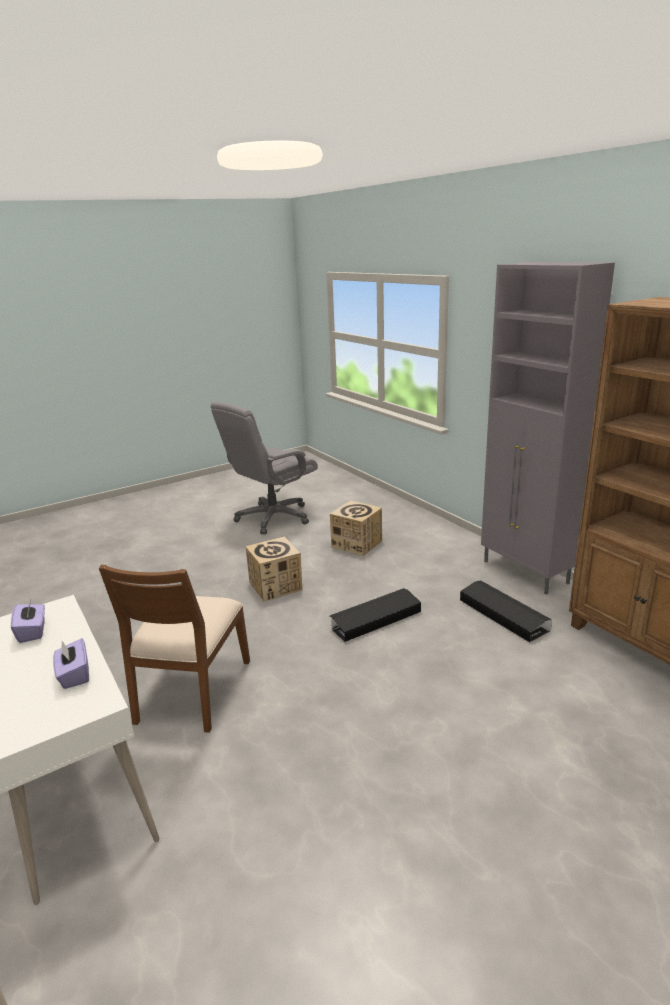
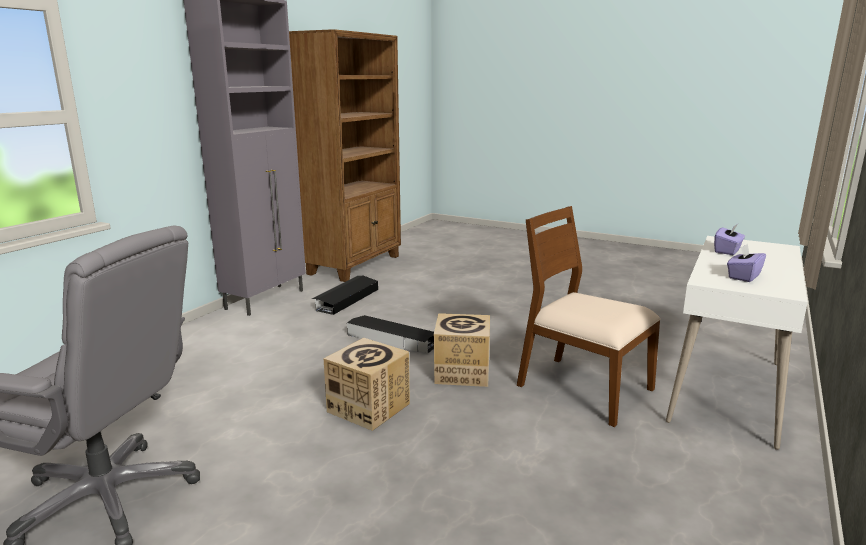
camera: 120 degrees left, 5 degrees down
brown chair [99,565,250,733] -> brown chair turned 120 degrees counterclockwise [517,206,661,427]
cardboard box [330,501,382,556] -> cardboard box moved to [434,313,490,387]

